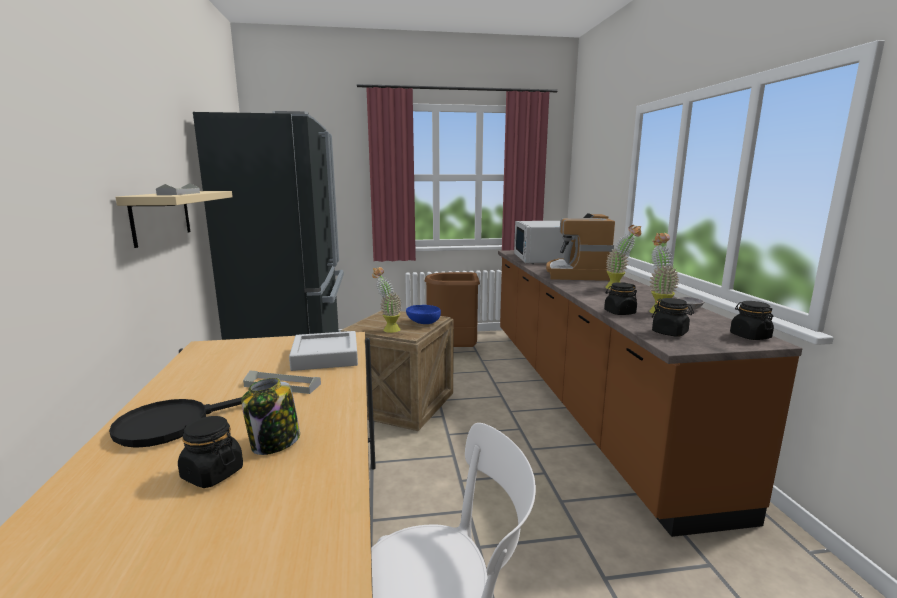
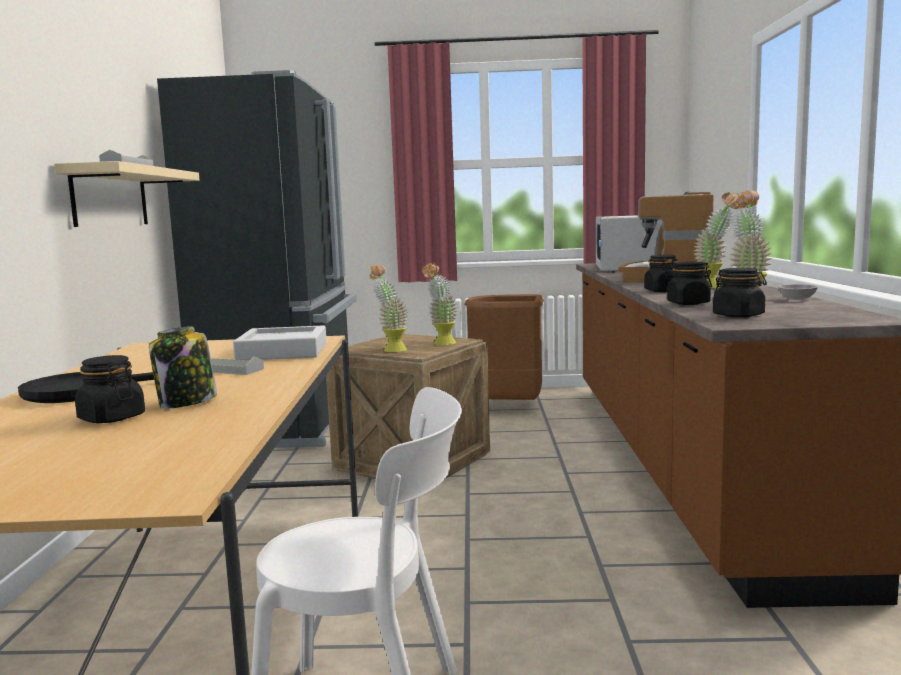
camera: 10 degrees right, 5 degrees down
blue bowl [406,305,441,324] -> potted plant [422,263,458,345]
black jar [730,301,774,340] -> black jar moved to [644,255,678,292]

